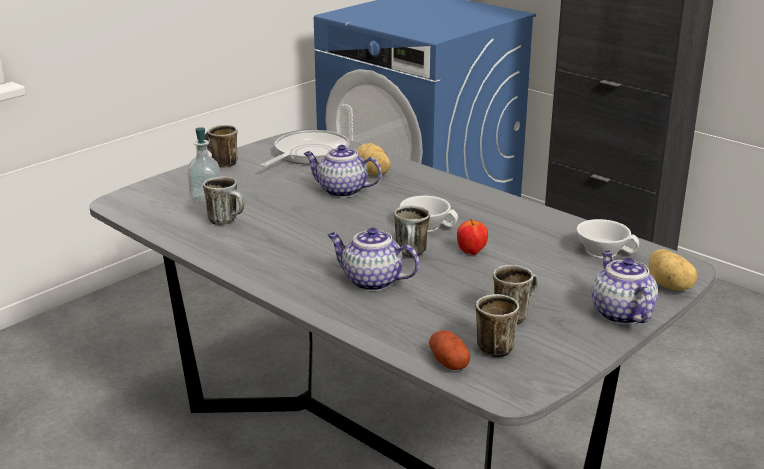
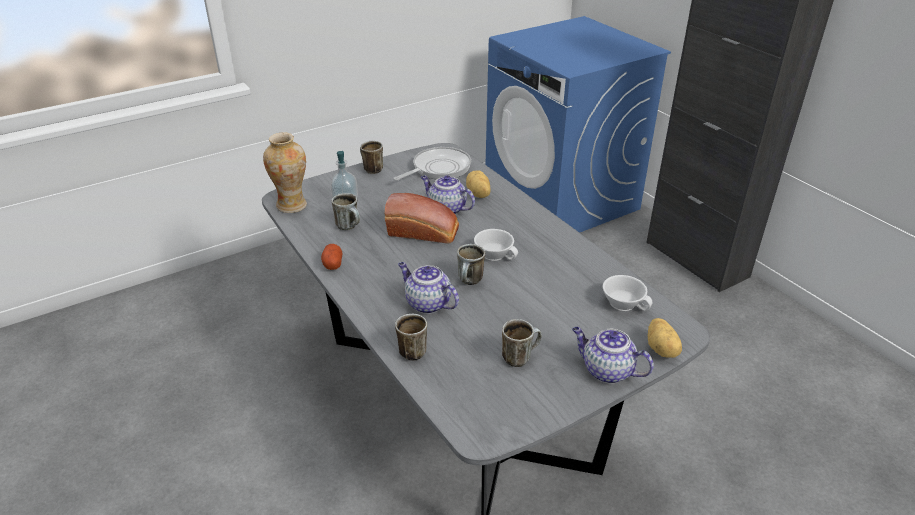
camera: 15 degrees right, 10 degrees up
potato [429,330,470,370] -> potato moved to [321,244,342,270]
apple [457,219,488,255] -> none
mug [476,294,519,358] -> mug moved to [395,314,427,361]
teapot [592,251,658,324] -> teapot turned 60 degrees counterclockwise [572,327,654,384]
none -> vase [263,132,307,213]
none -> bread [384,193,459,244]

